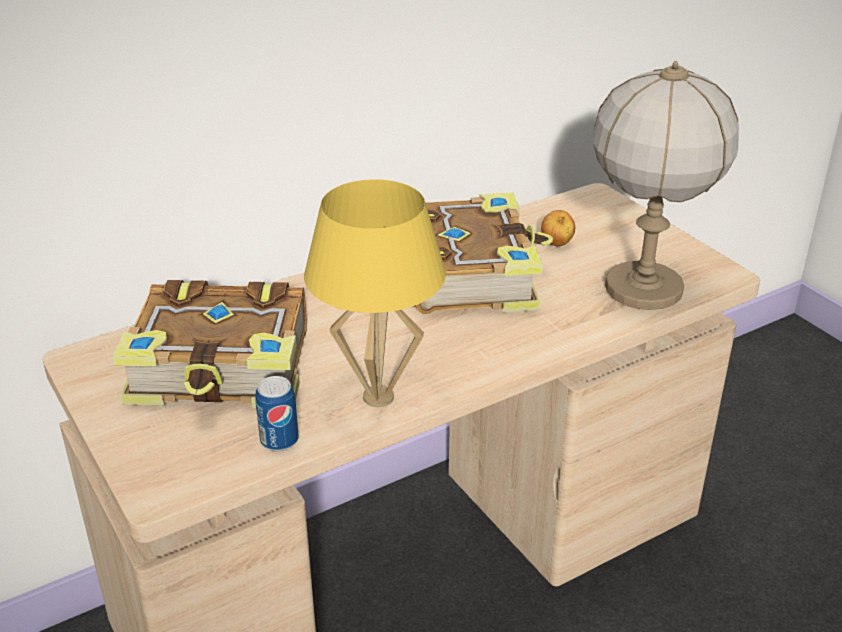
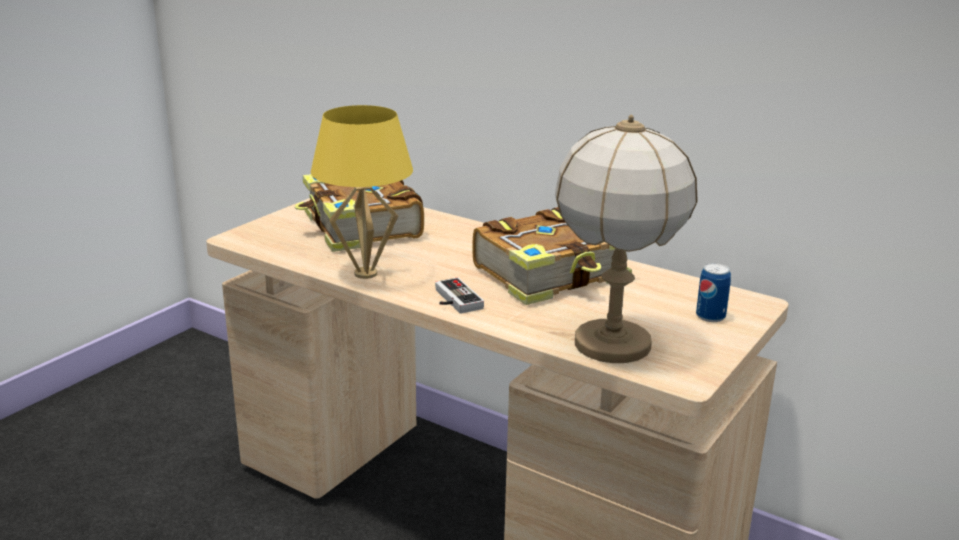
camera: 65 degrees right, 10 degrees down
can [255,376,299,451] -> can moved to [696,263,731,322]
apple [541,210,575,246] -> none
none -> game controller [435,278,484,314]

